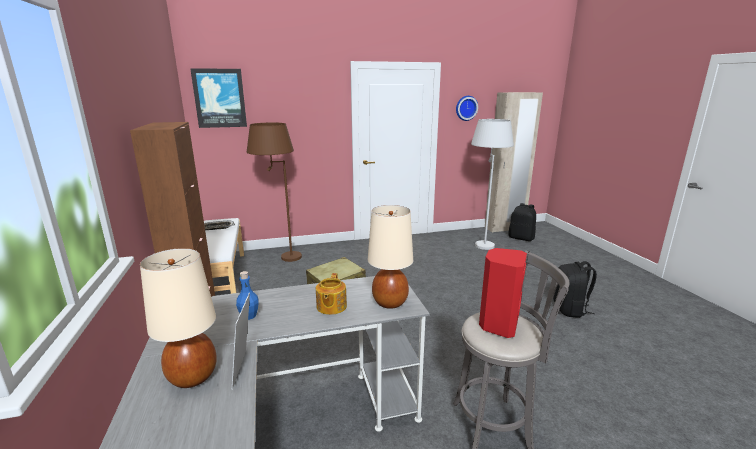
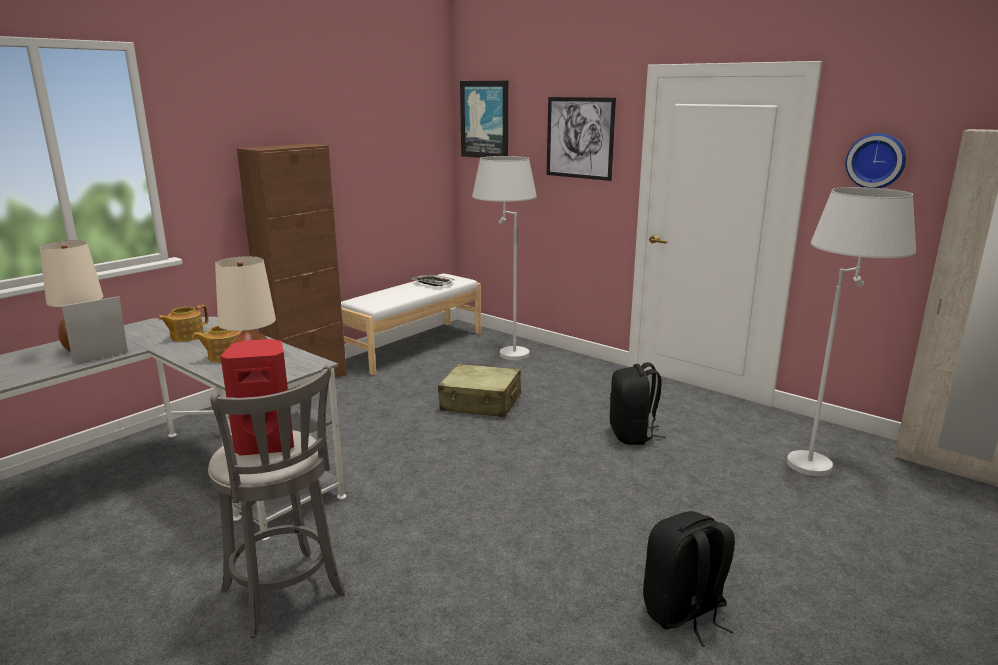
camera: 55 degrees right, 0 degrees up
blue bottle [236,271,259,320] -> teapot [158,305,209,342]
brown floor lamp [247,123,302,262] -> white floor lamp [472,156,537,360]
black backpack [508,203,536,241] -> black backpack moved to [610,362,665,445]
none -> picture [547,97,616,181]

